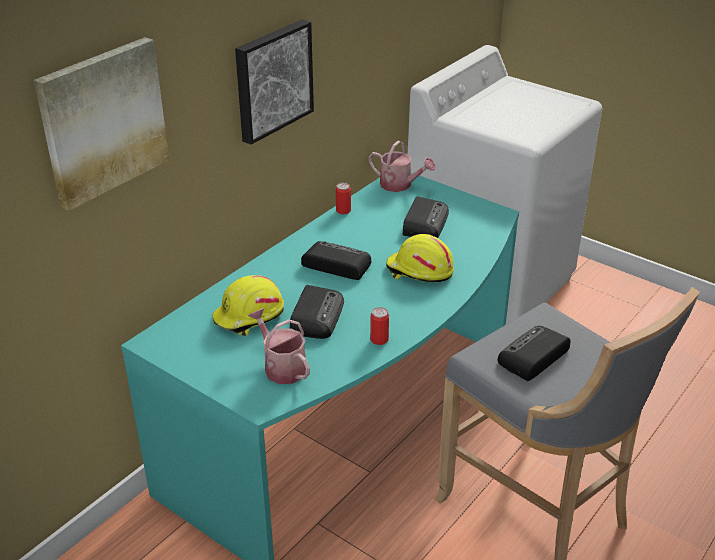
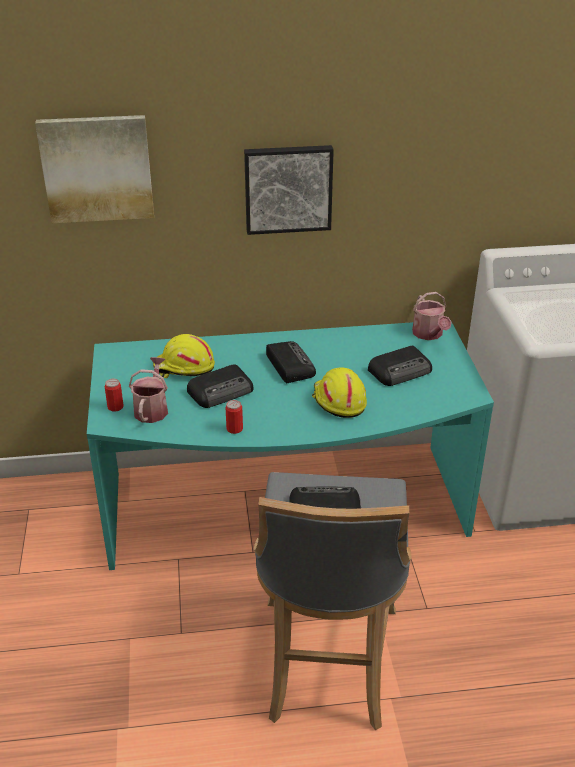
camera: 45 degrees right, 0 degrees up
can [336,183,351,214] -> can moved to [105,379,124,412]

